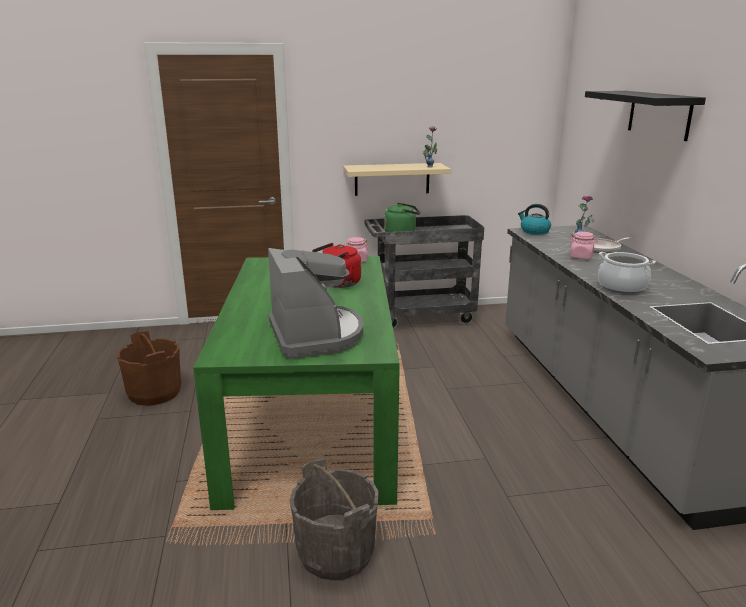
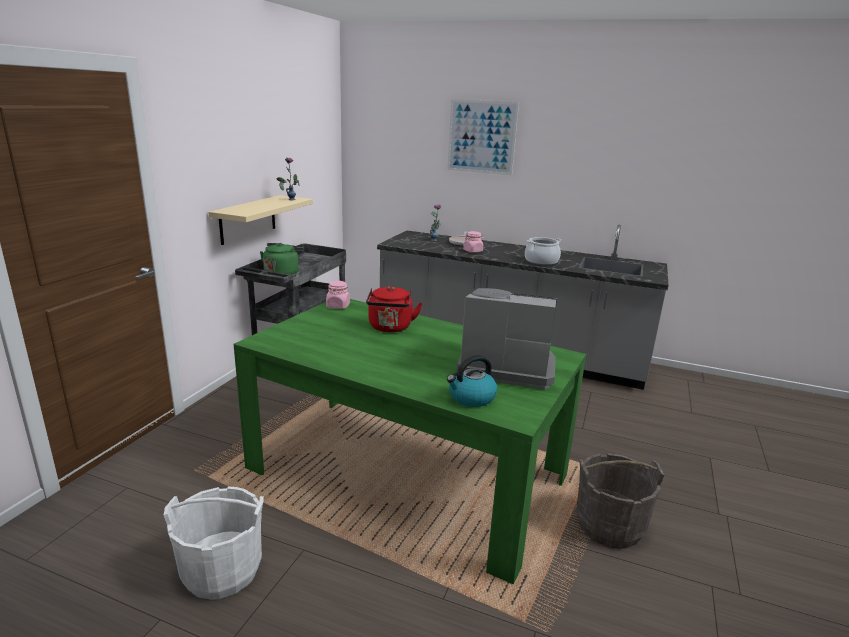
camera: 60 degrees left, 0 degrees up
brown bucket [117,331,181,406] -> white bucket [164,486,264,600]
kettle [518,204,551,235] -> kettle moved to [447,355,497,407]
black shelf [585,91,706,141] -> picture [447,99,519,175]

